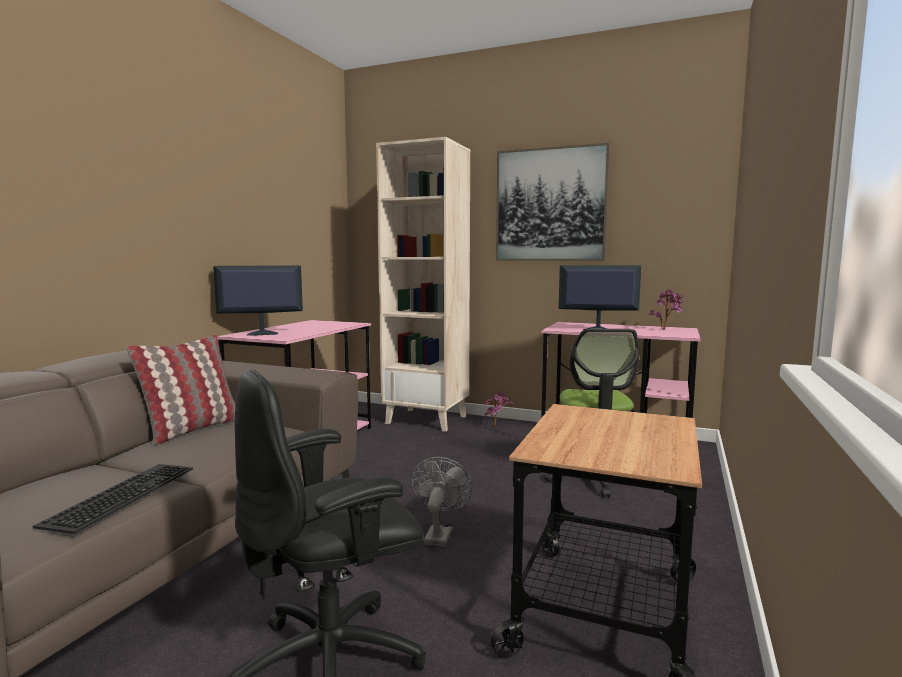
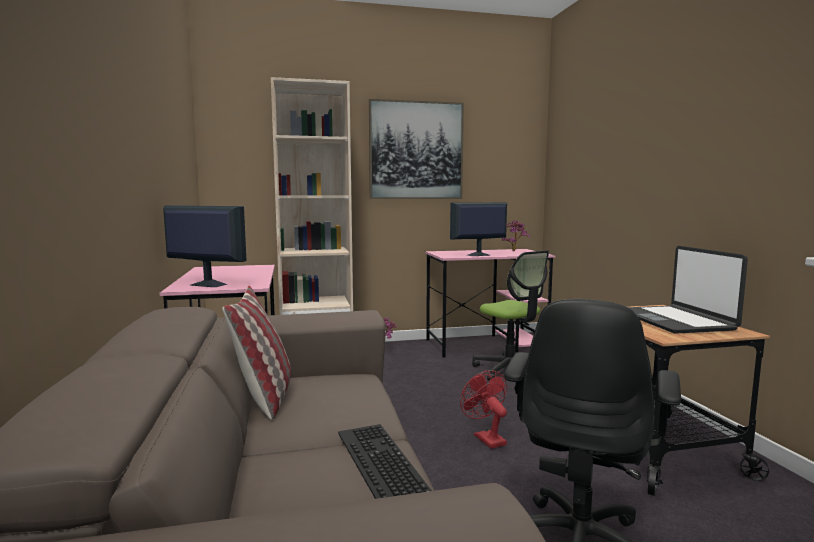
camera: 35 degrees left, 0 degrees up
monitor [213,265,303,336] -> monitor turned 75 degrees clockwise [163,205,246,287]
grey fan [411,457,472,547] -> red fan [460,370,507,449]
none -> laptop [628,246,748,334]

